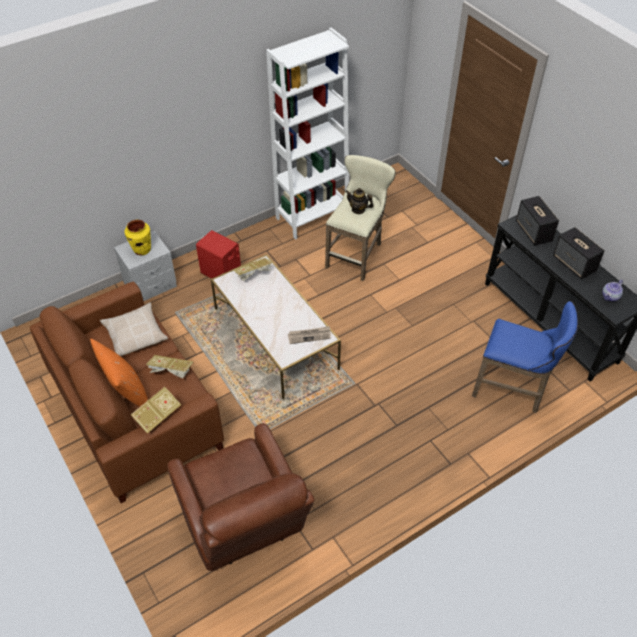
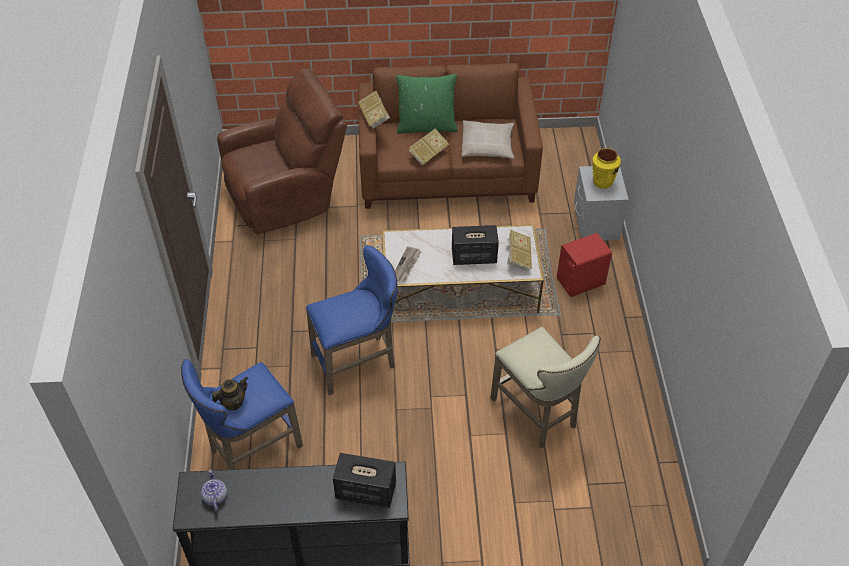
camera: 120 degrees right, 0 degrees up
orange pillow [90,339,148,406] -> green pillow [396,74,458,134]
brown armchair [167,423,315,571] -> brown armchair turned 150 degrees clockwise [217,69,347,234]
white bookcase [266,28,349,240] -> none
teapot [345,188,373,214] -> teapot moved to [212,377,248,410]
speaker [553,227,605,279] -> speaker moved to [452,225,499,265]
none -> blue stool [306,245,398,395]

